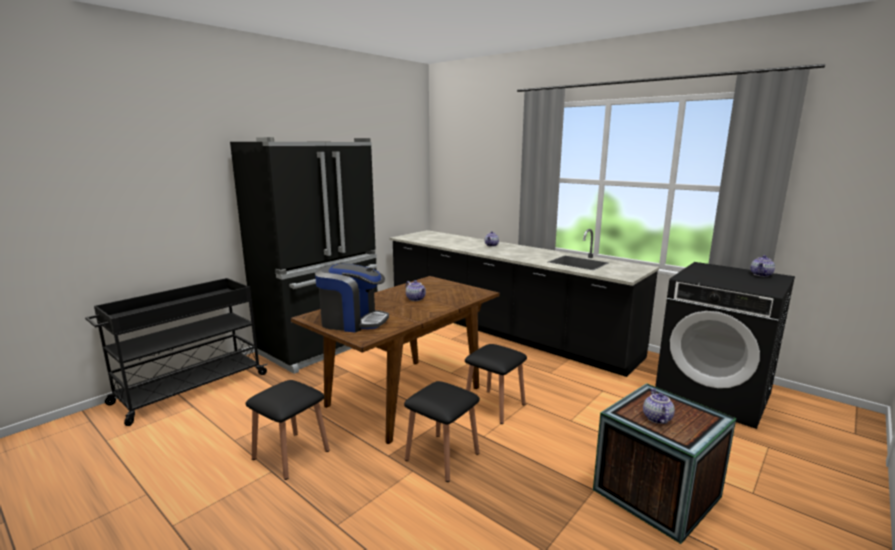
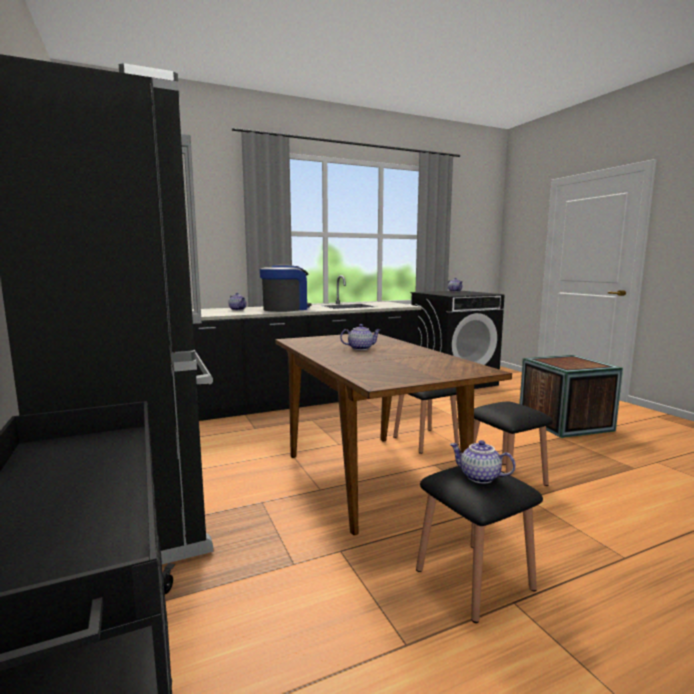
camera: 65 degrees left, 5 degrees down
coffee machine [315,263,389,333] -> coffee machine moved to [260,264,312,312]
teapot [643,388,675,424] -> teapot moved to [450,440,516,483]

